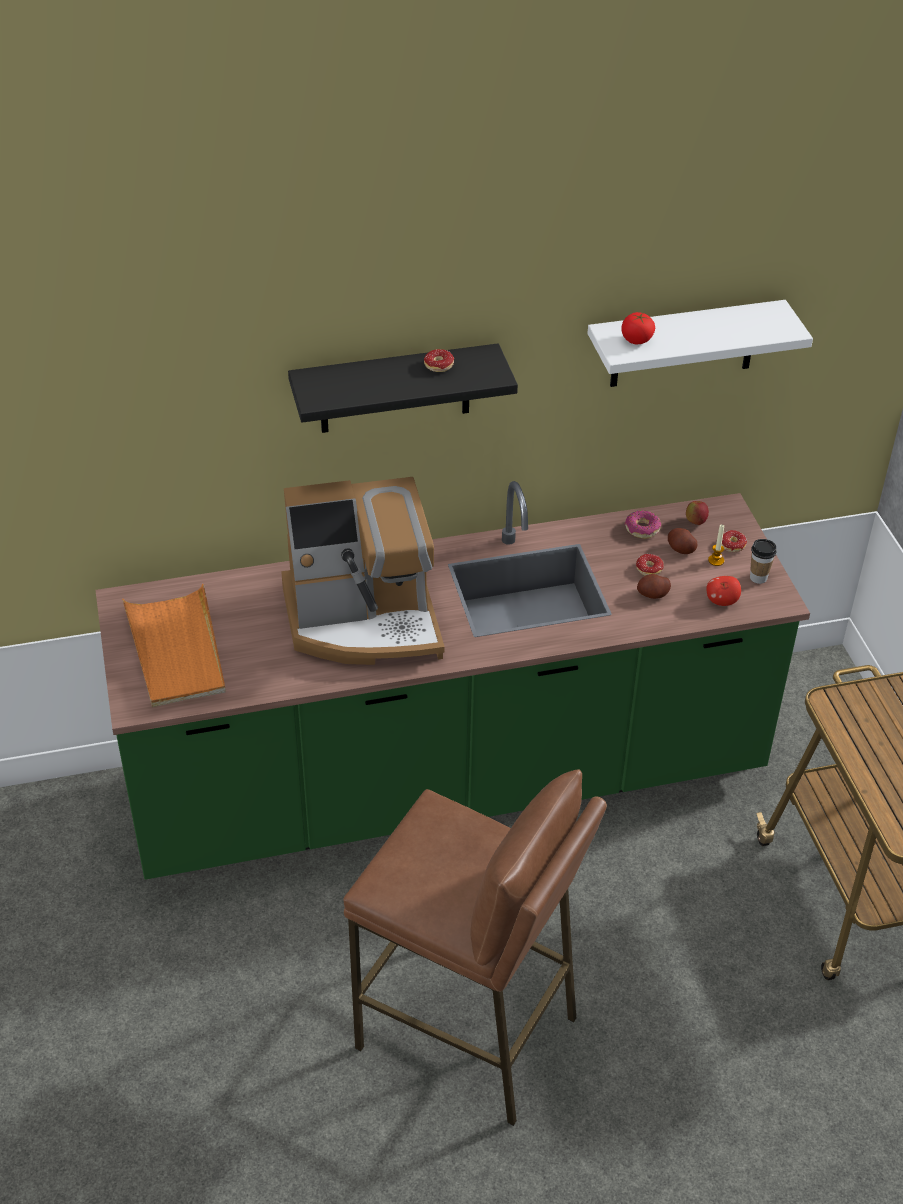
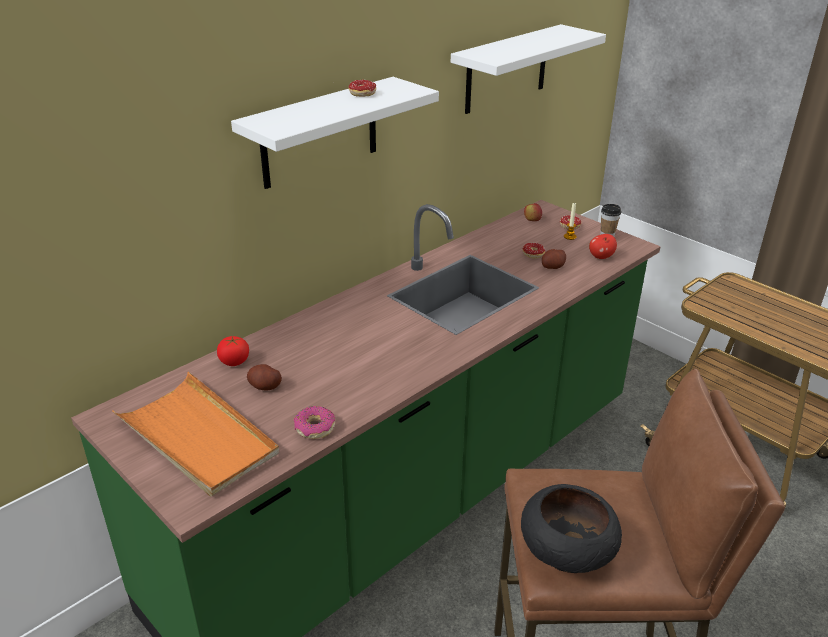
camera: 30 degrees left, 10 degrees down
coffee machine [281,477,445,665] -> none
black shelf [288,343,518,433] -> white shelf [231,77,439,189]
tomato [621,312,655,345] -> tomato moved to [217,336,249,366]
donut [625,510,661,539] -> donut moved to [294,406,335,439]
potato [668,528,697,554] -> potato moved to [247,364,282,390]
none -> black bowl [521,484,622,573]

